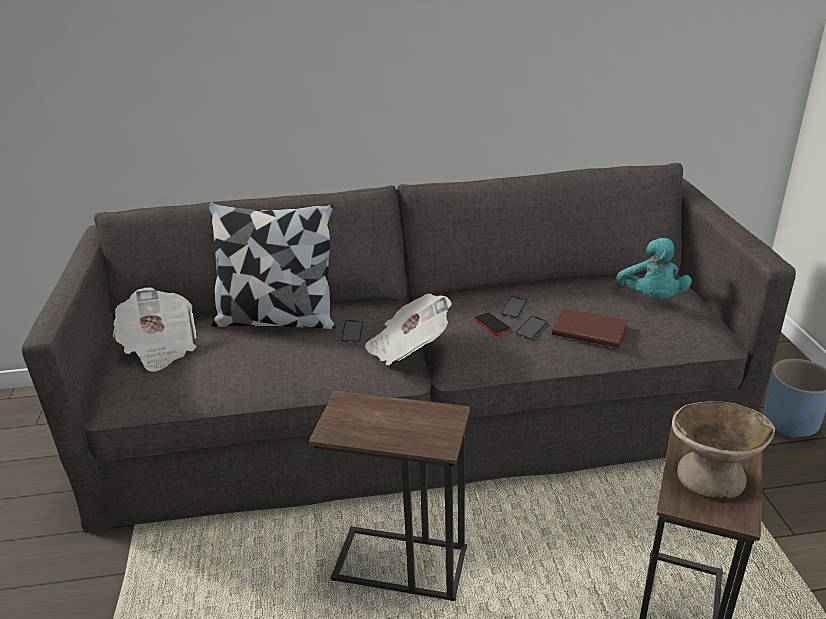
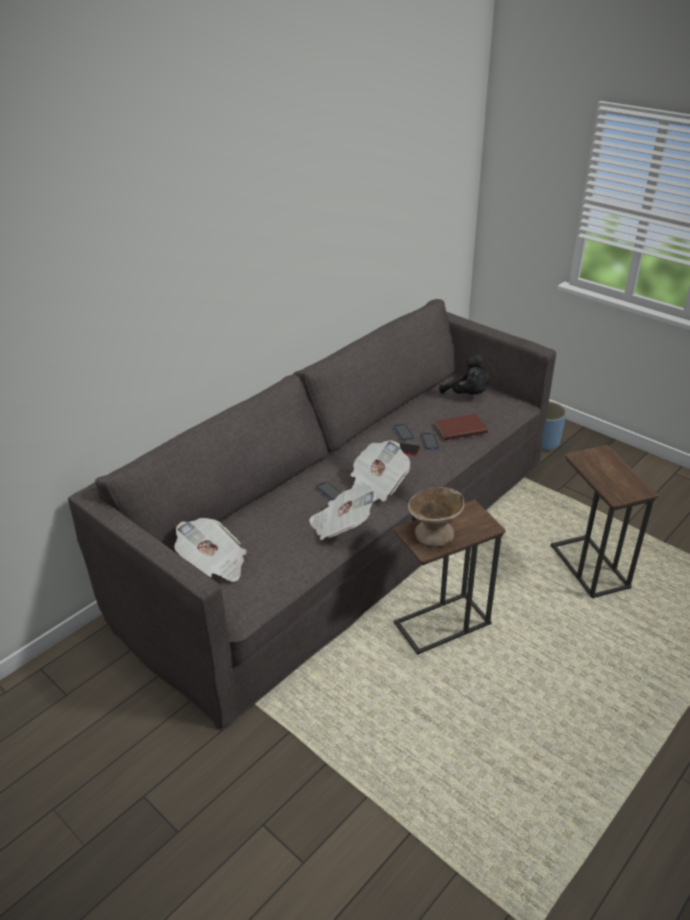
camera: 40 degrees left, 5 degrees up
pillow [209,202,336,329] -> none
turquoise plush toy [617,238,692,299] -> black plush toy [439,354,490,395]
beige bowl [672,401,775,499] -> beige bowl moved to [408,487,464,547]
none -> newspaper [309,485,377,540]

